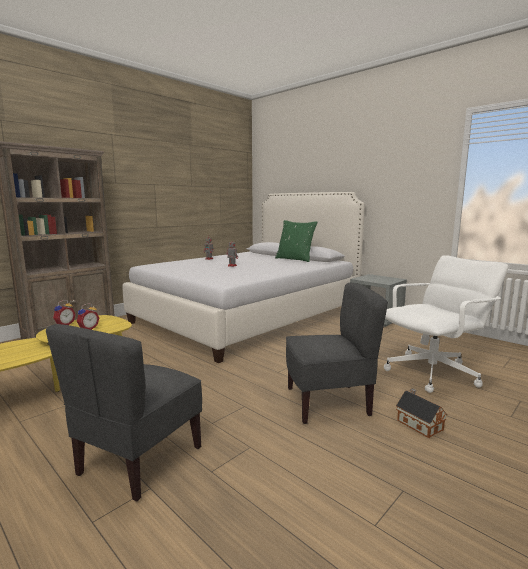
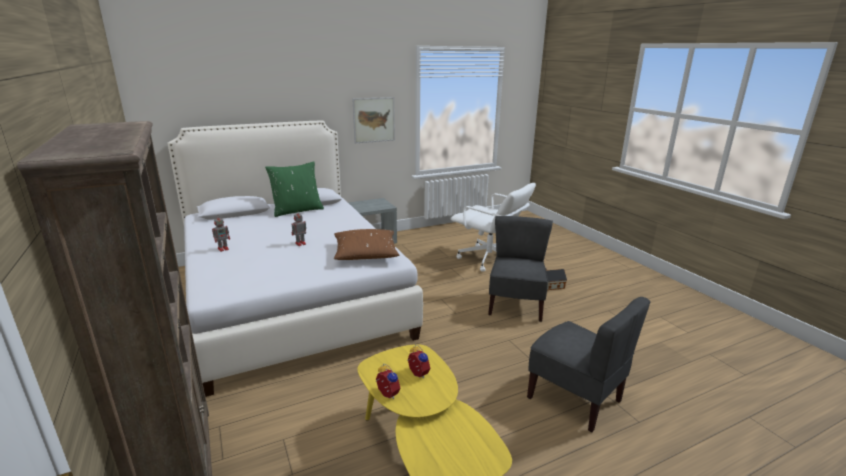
camera: 70 degrees left, 10 degrees up
white office chair [384,255,509,393] -> white office chair turned 135 degrees clockwise [451,183,536,272]
none -> brown pillow [334,229,399,260]
none -> picture [352,97,395,143]

